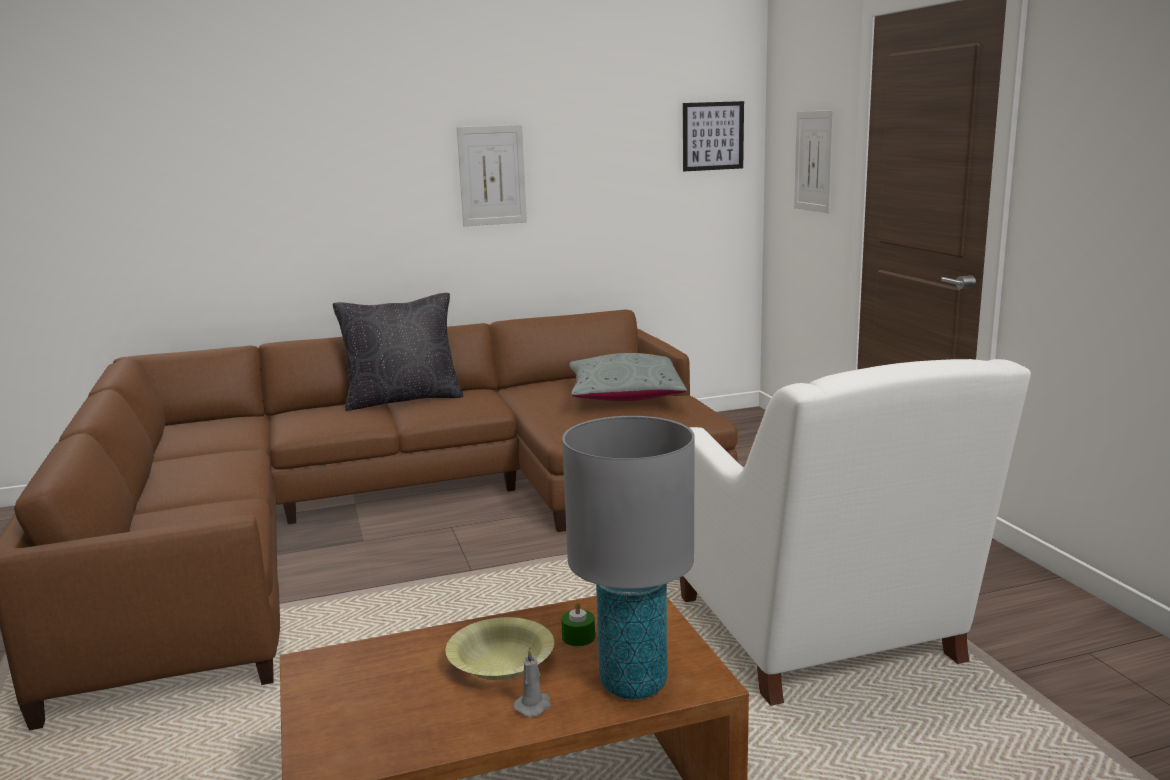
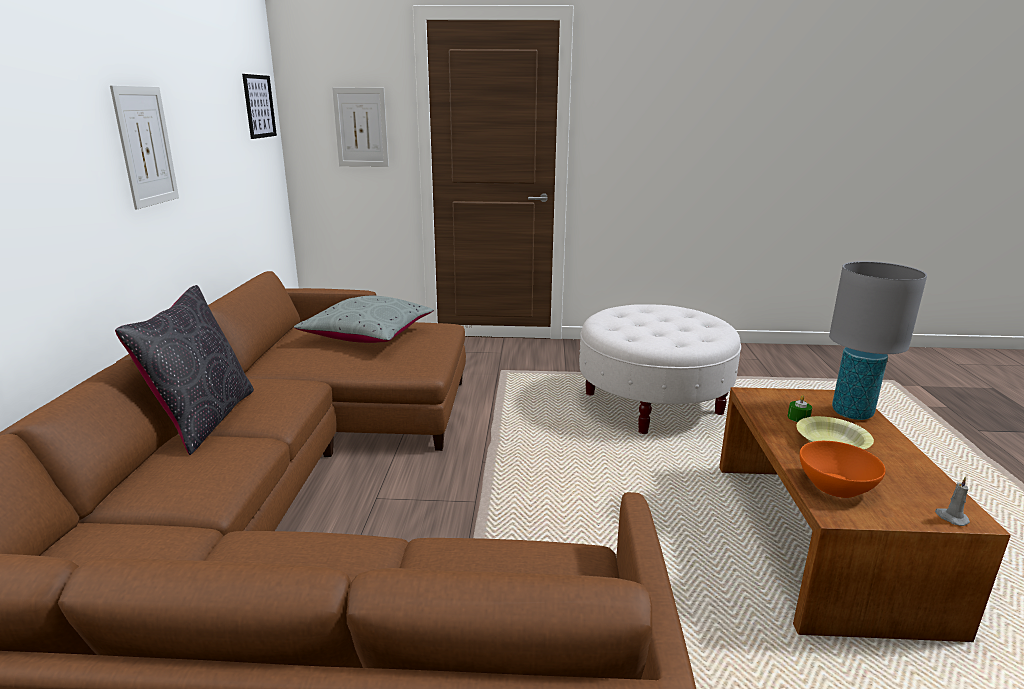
camera: 70 degrees left, 5 degrees up
grey candle [513,648,551,717] -> grey candle moved to [935,477,970,526]
white armchair [680,359,1031,706] -> white ottoman [579,304,741,434]
none -> orange bowl [799,441,886,498]

